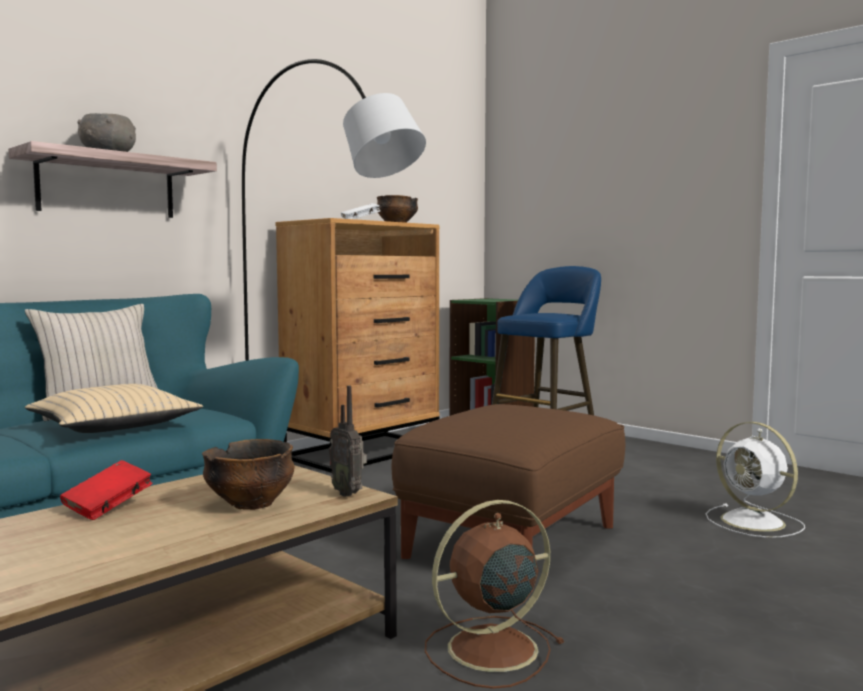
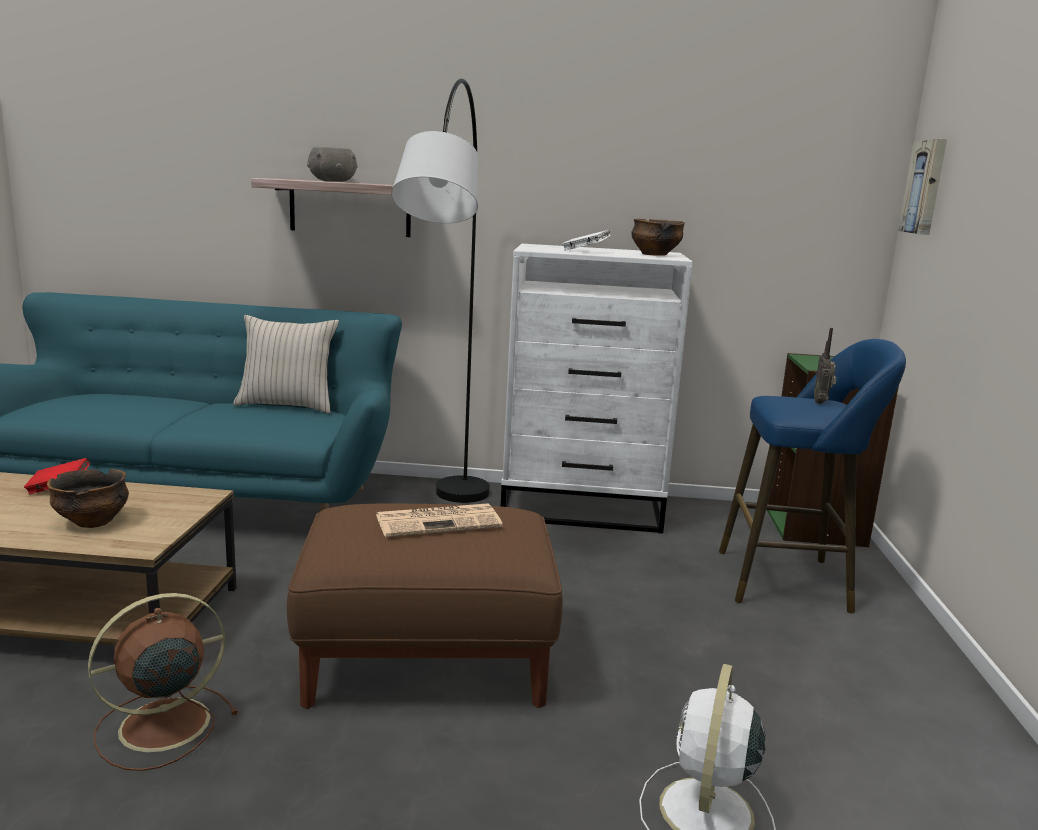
camera: 50 degrees right, 10 degrees up
beige pillow [25,384,203,433] -> none
brown dresser [276,218,439,473] -> white dresser [501,244,692,534]
radio [329,386,367,497] -> radio moved to [814,328,837,404]
brown fan [425,500,565,689] -> brown fan turned 60 degrees counterclockwise [88,593,238,771]
none -> newspaper [376,503,503,537]
none -> picture [898,139,947,235]

